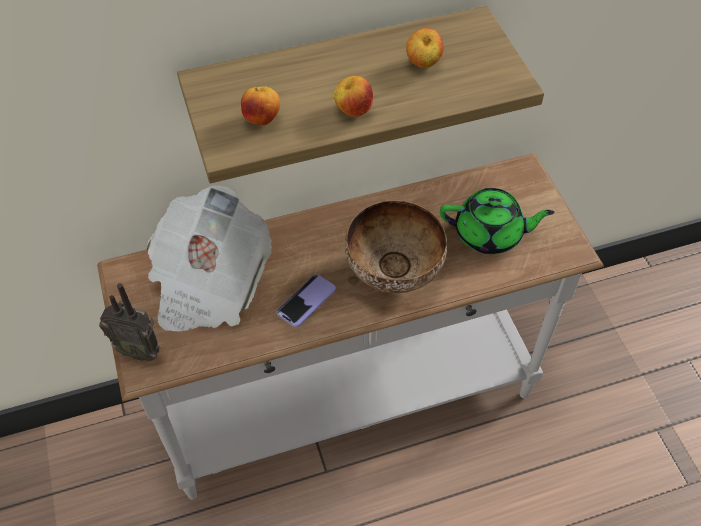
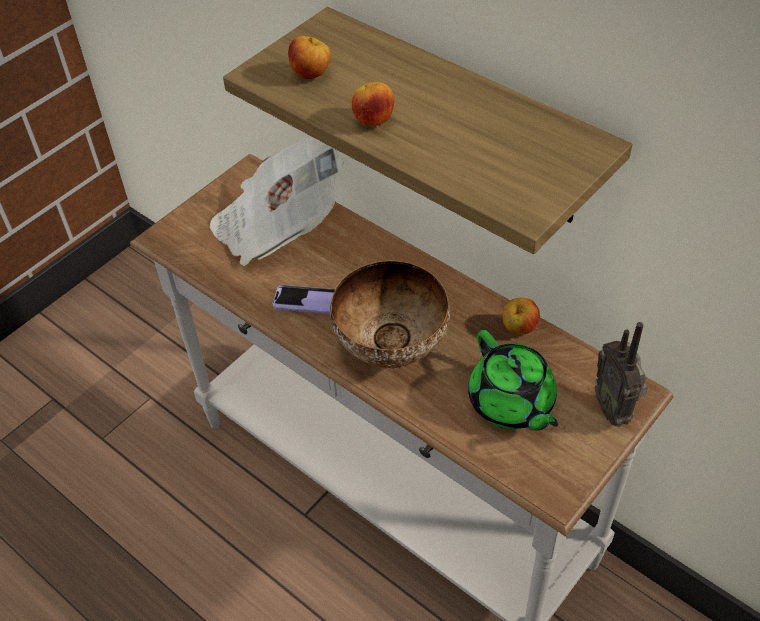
camera: 60 degrees right, 5 degrees down
radio [99,283,160,361] -> radio moved to [595,322,648,427]
apple [406,28,444,68] -> apple moved to [503,298,540,335]

